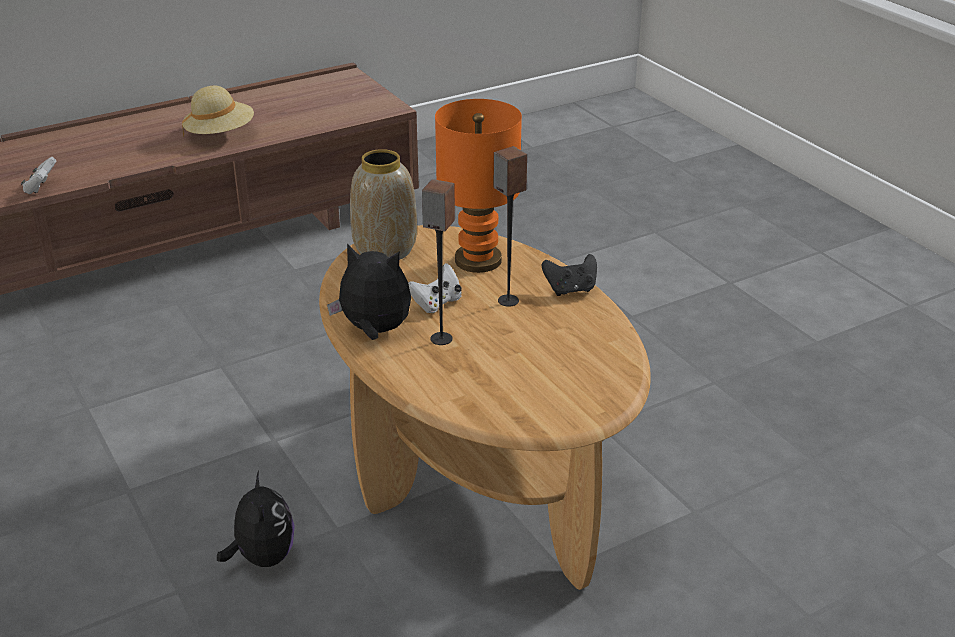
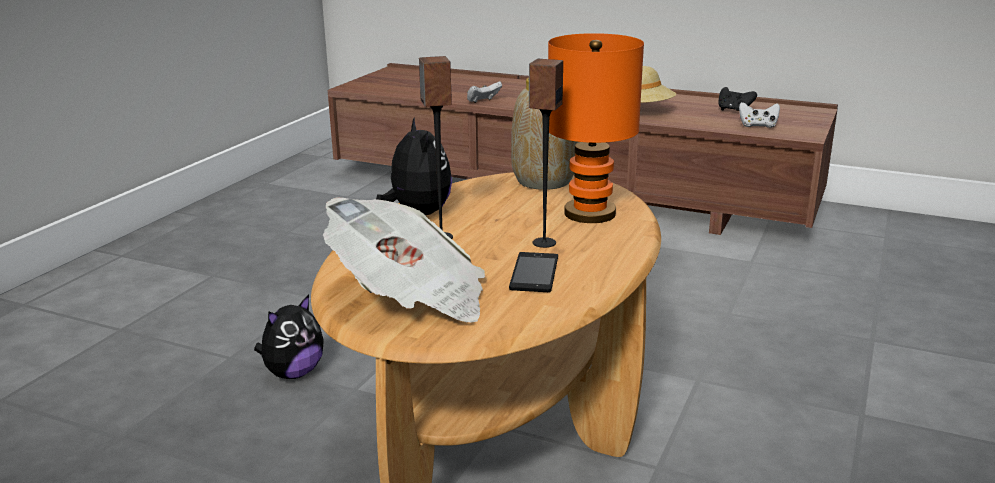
camera: 55 degrees right, 10 degrees down
white game controller [408,263,462,313] -> white game controller moved to [739,102,780,128]
black game controller [542,254,597,296] -> black game controller moved to [718,87,757,111]
none -> newspaper [323,197,485,323]
none -> phone [509,252,558,292]

